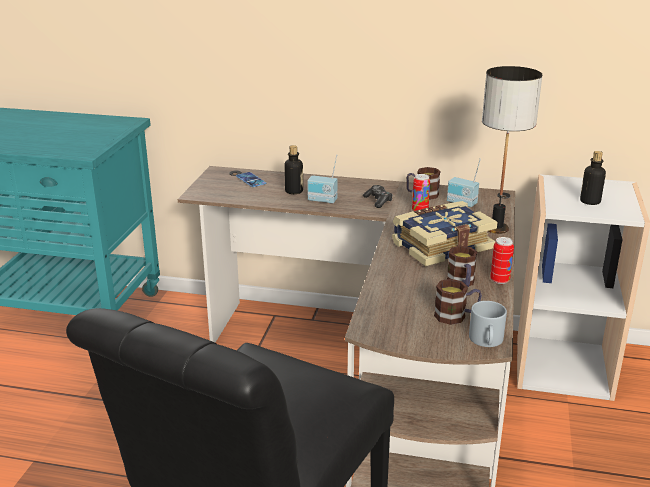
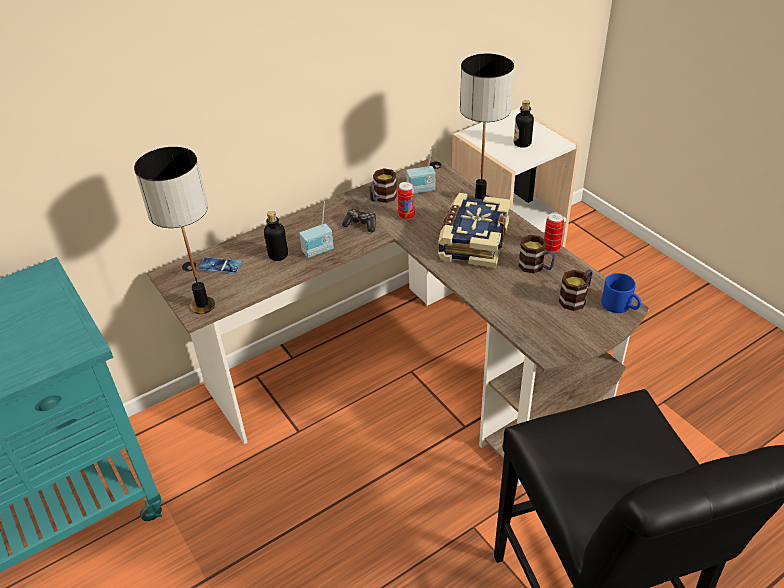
camera: 45 degrees left, 15 degrees up
grey mug [469,301,507,347] -> blue mug [601,273,641,313]
none -> table lamp [134,147,215,314]

